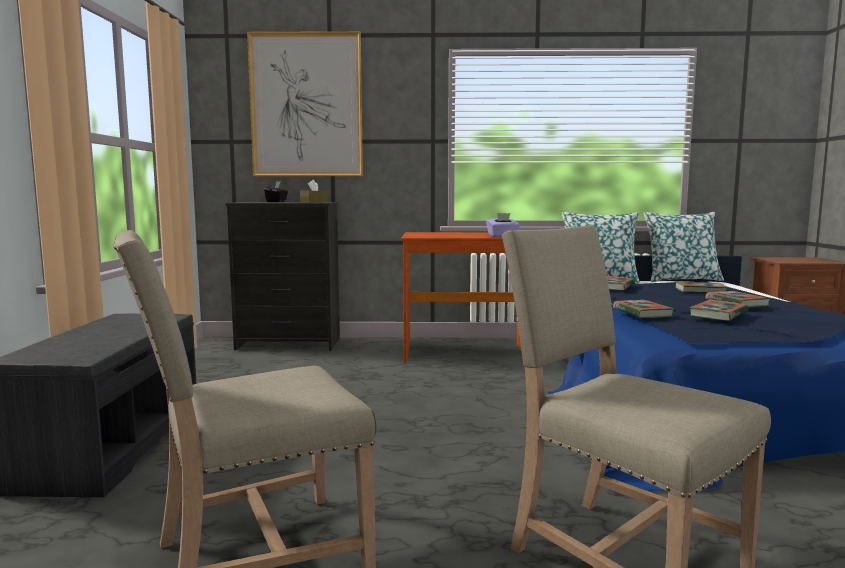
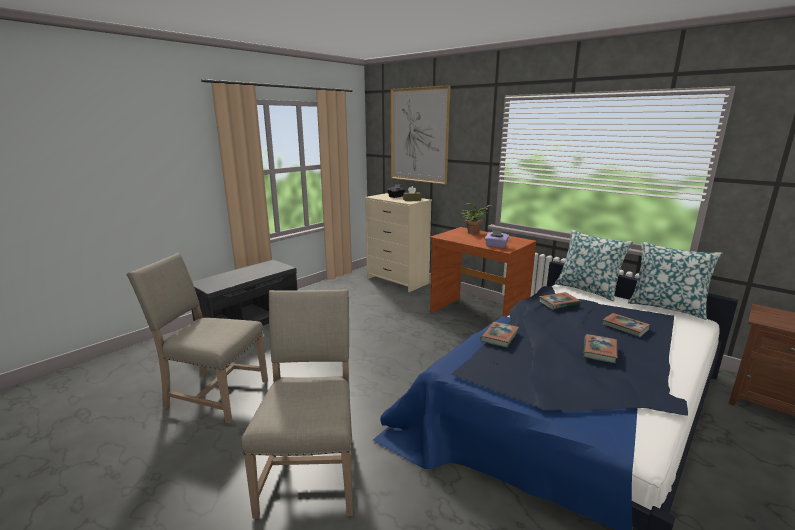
camera: 40 degrees right, 10 degrees up
black dresser [226,202,340,351] -> beige dresser [365,193,432,292]
book [689,300,748,321] -> none
none -> potted plant [461,203,492,234]

